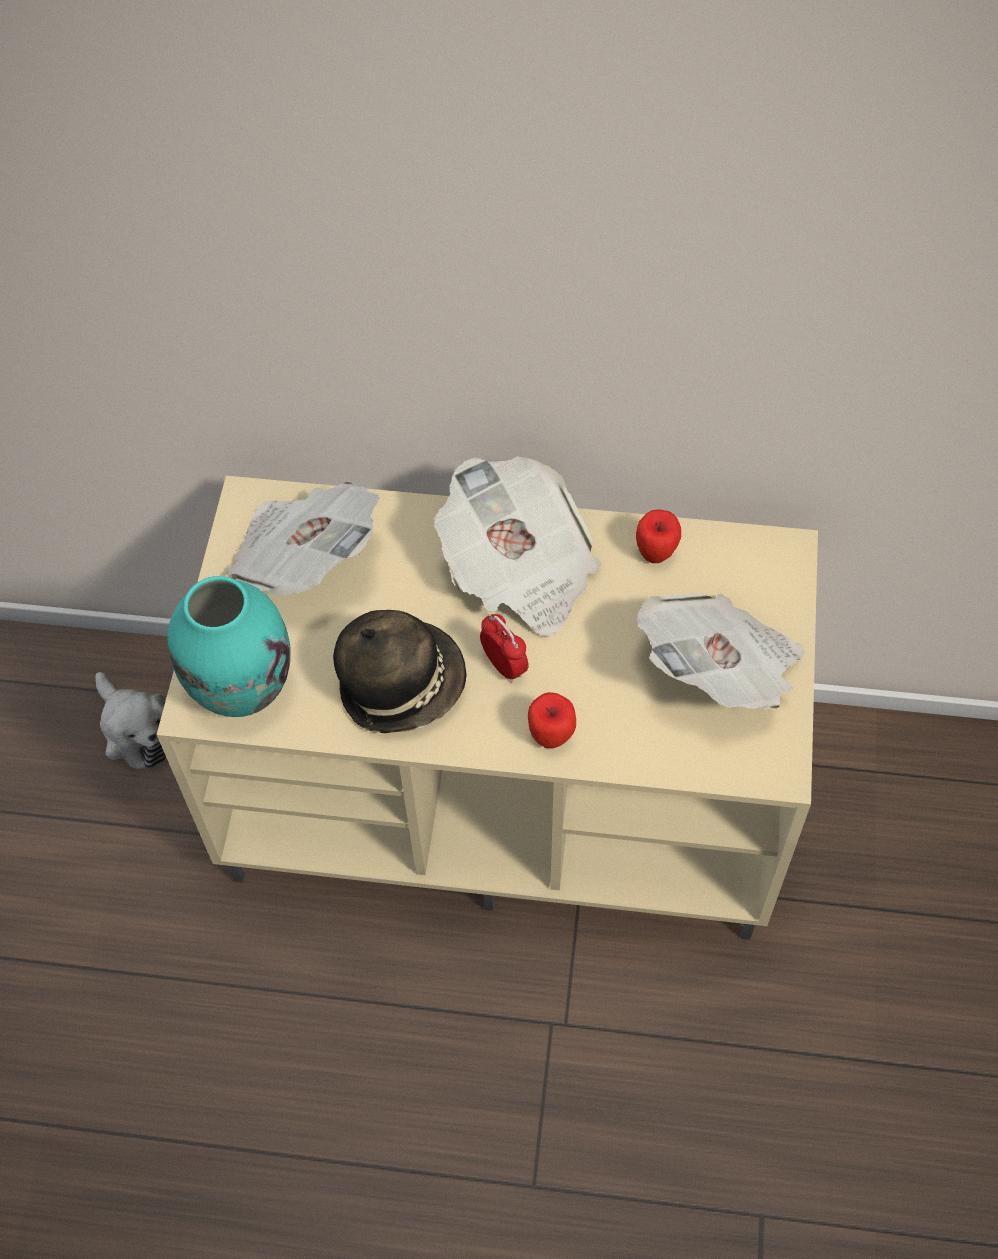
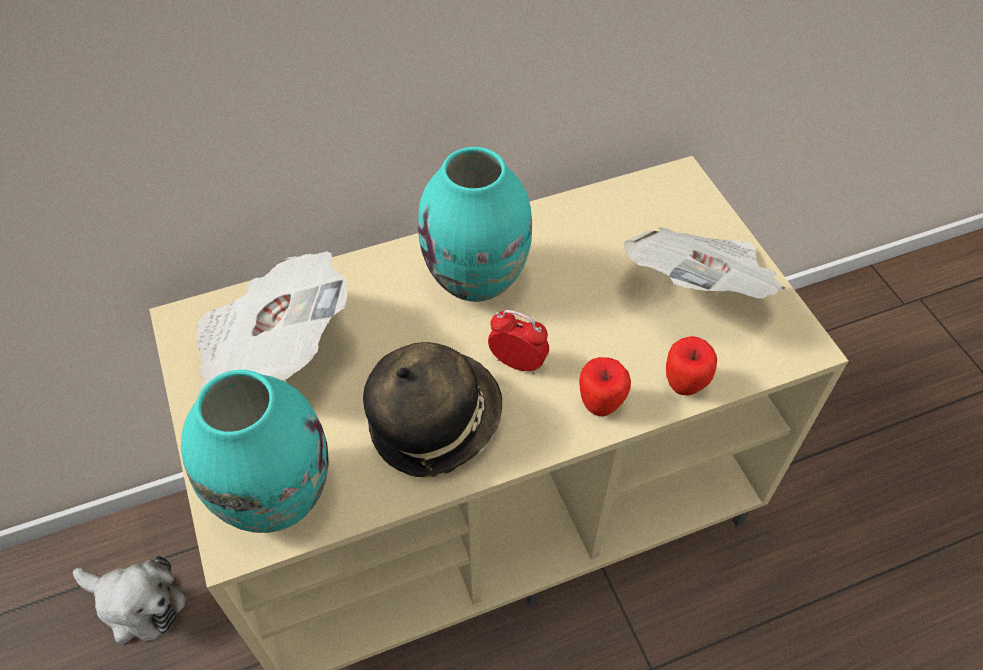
camera: 30 degrees left, 5 degrees down
newspaper [434,456,601,637] -> turquoise vase [418,147,532,302]
apple [636,509,681,563] -> apple moved to [666,336,717,395]

